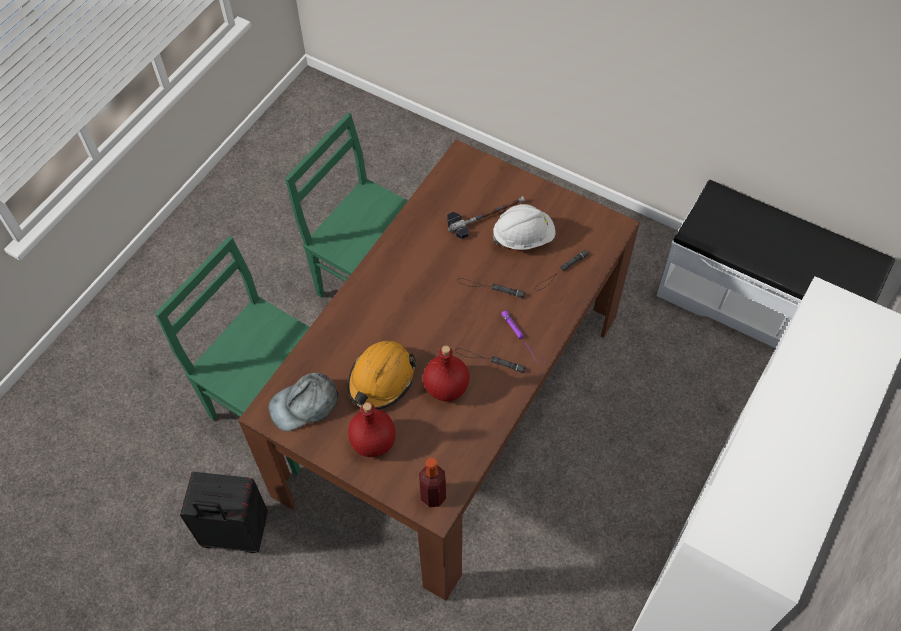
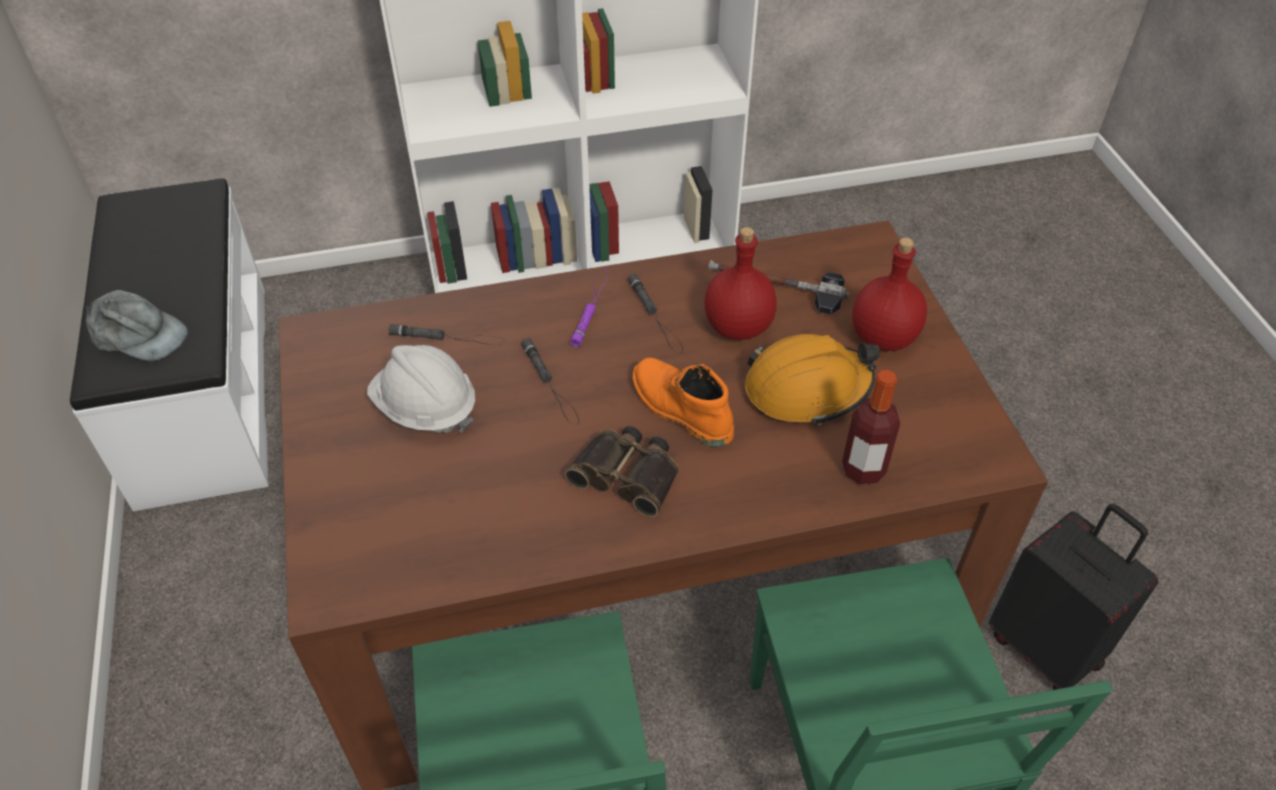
camera: 135 degrees left, 10 degrees down
grey cap [269,373,339,431] -> grey cap moved to [86,290,188,361]
bottle [419,458,446,507] -> bottle moved to [842,370,900,485]
hammer [447,196,525,239] -> hammer moved to [708,260,849,315]
none -> binoculars [565,426,679,517]
none -> orange boot [633,358,734,447]

